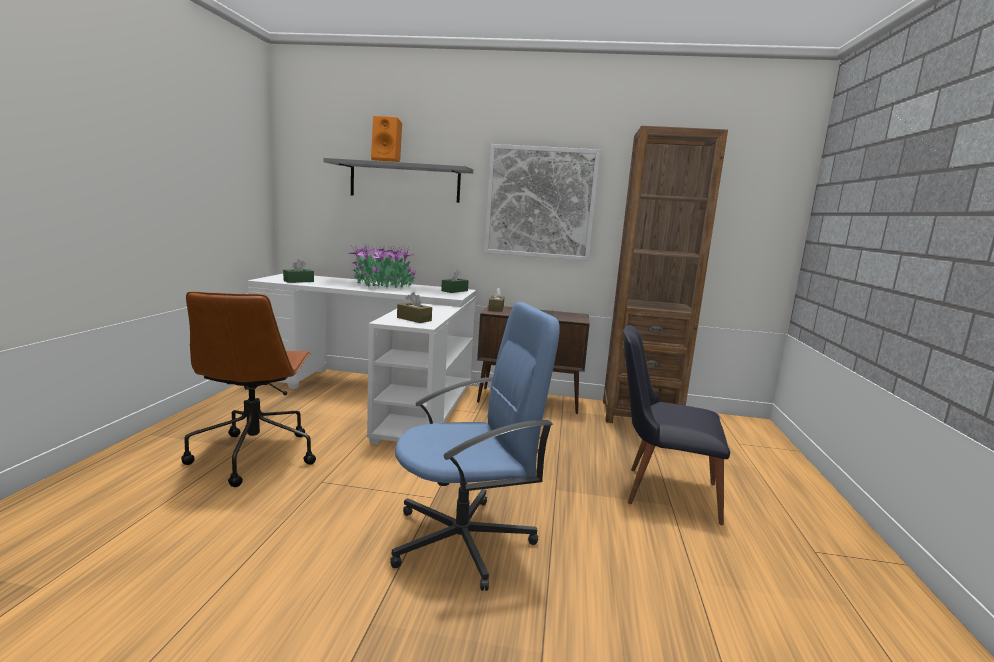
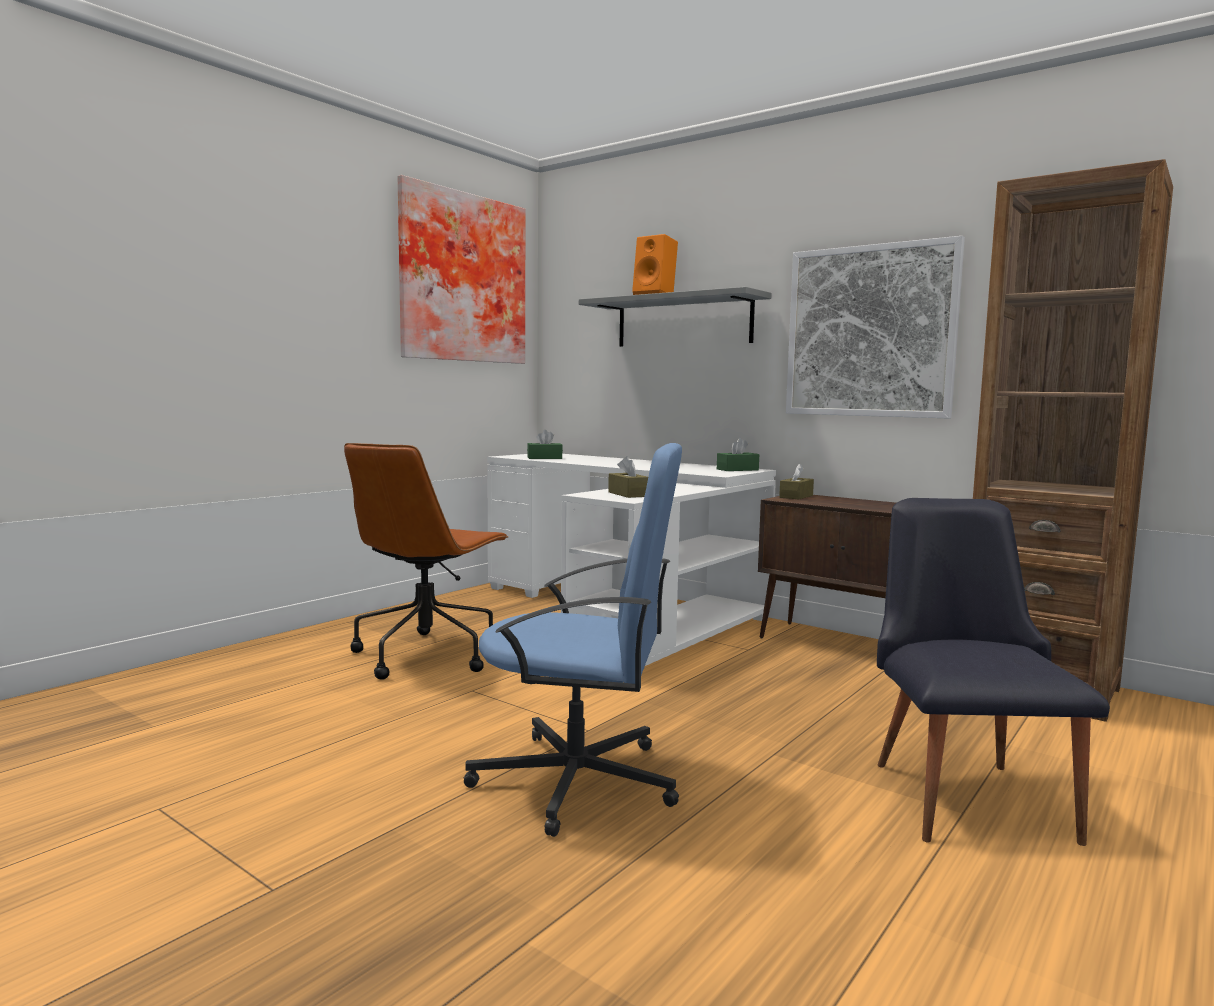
camera: 30 degrees right, 5 degrees down
potted plant [348,243,418,288] -> none
black chair [623,325,730,525] -> black chair turned 45 degrees clockwise [877,498,1110,846]
none -> picture [398,175,525,364]

